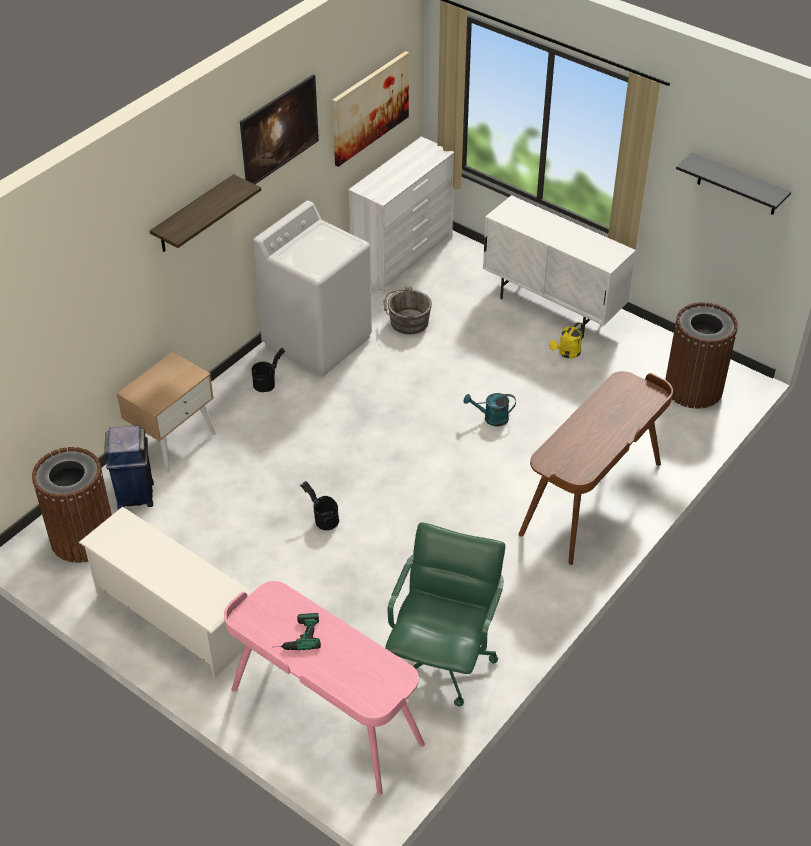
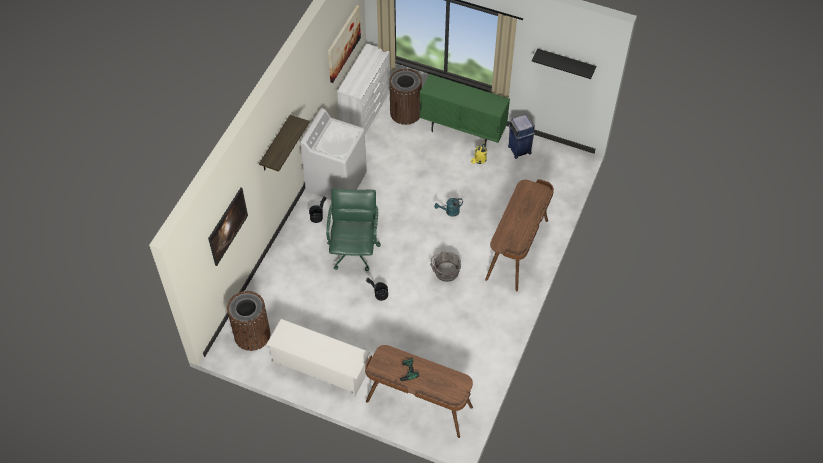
camera: 15 degrees left, 10 degrees up
blue trash can [104,426,154,510] -> blue trash can moved to [508,115,535,159]
beige nightstand [117,352,216,473] -> none
pink desk [224,581,425,795] -> brown desk [365,345,473,438]
picture [240,74,319,184] -> picture moved to [208,187,248,266]
grey bucket [384,287,432,334] -> grey bucket moved to [430,251,461,282]
green office chair [385,523,505,706] -> green office chair moved to [326,188,381,271]
white cabinet [483,195,636,338] -> green cabinet [419,74,510,143]
brown trash can [665,302,738,409] -> brown trash can moved to [389,68,422,125]

